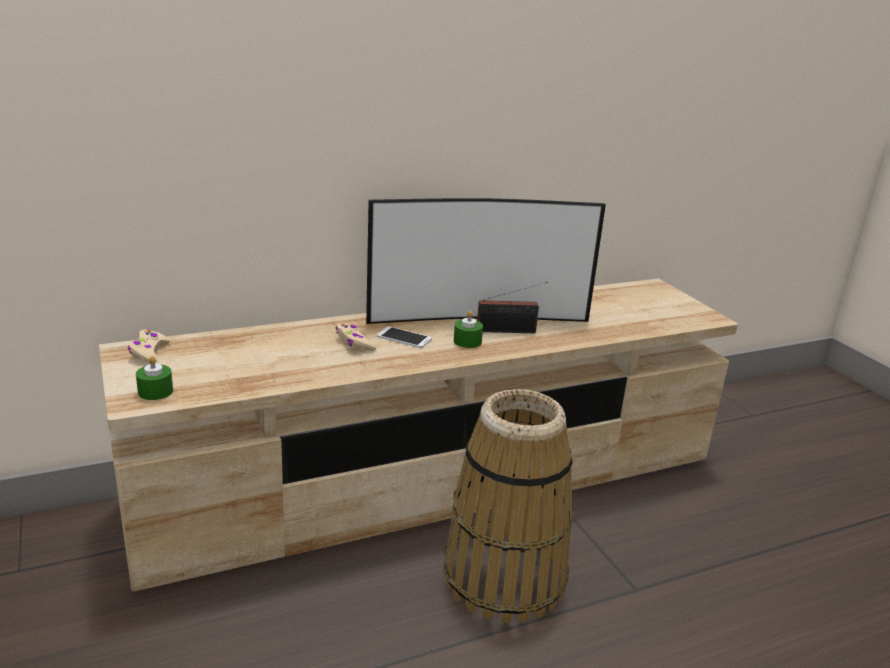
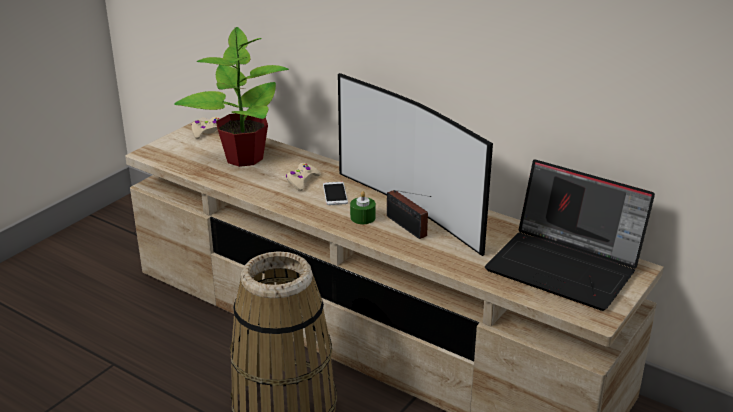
camera: 60 degrees right, 5 degrees up
green candle [136,356,173,400] -> none
none -> potted plant [174,27,289,167]
none -> laptop [485,159,655,311]

